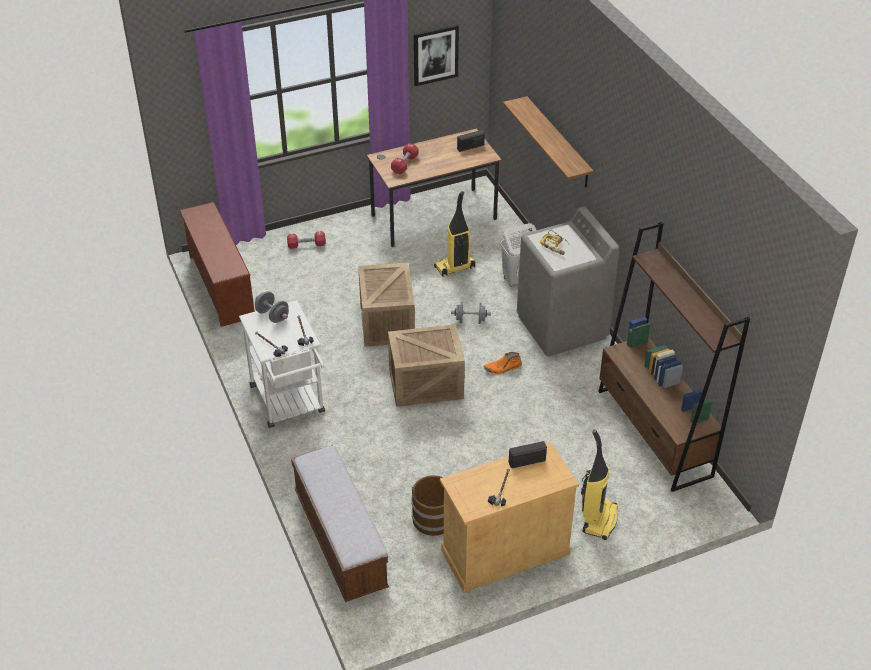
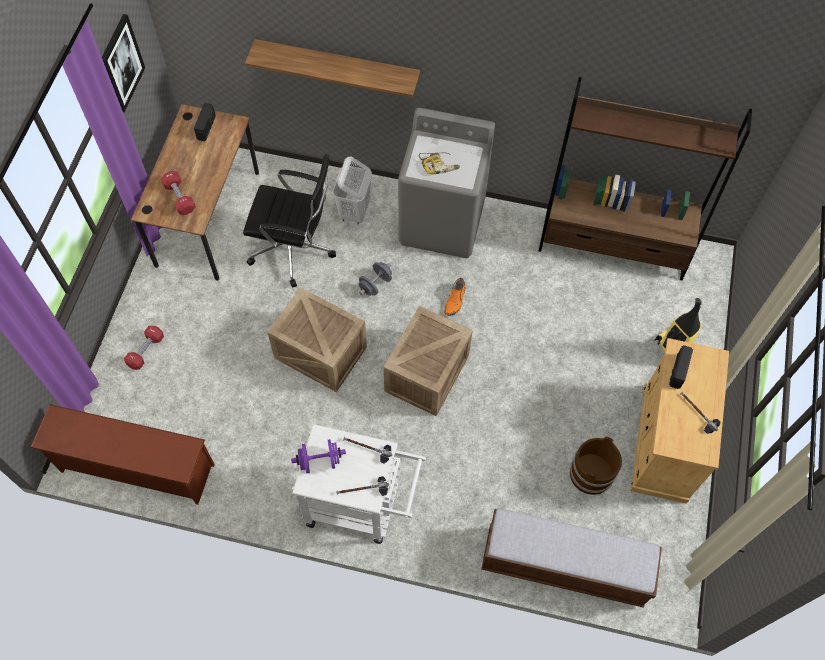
camera: 55 degrees left, 20 degrees up
grey dumbbell [255,291,289,323] -> purple dumbbell [291,439,346,473]
vacuum cleaner [434,191,475,277] -> black office chair [243,154,336,288]

